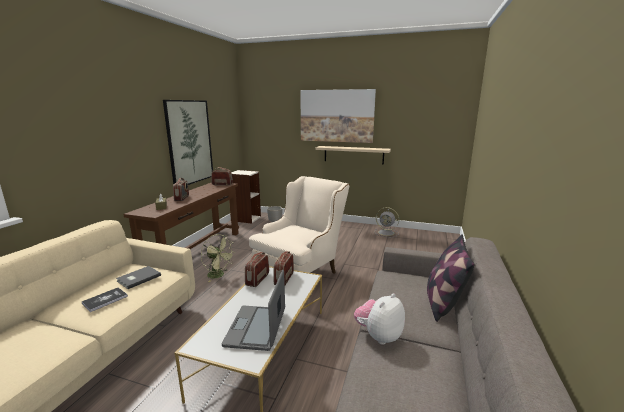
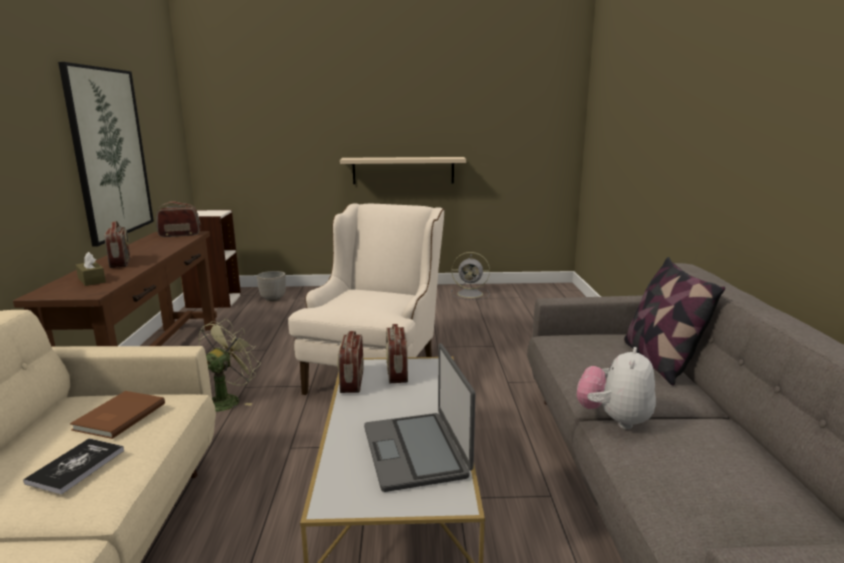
camera: 20 degrees left, 0 degrees up
grey book [116,266,161,289] -> brown book [70,391,165,439]
green fan [201,234,234,282] -> green fan turned 75 degrees counterclockwise [199,319,261,411]
picture [300,89,376,143] -> none

